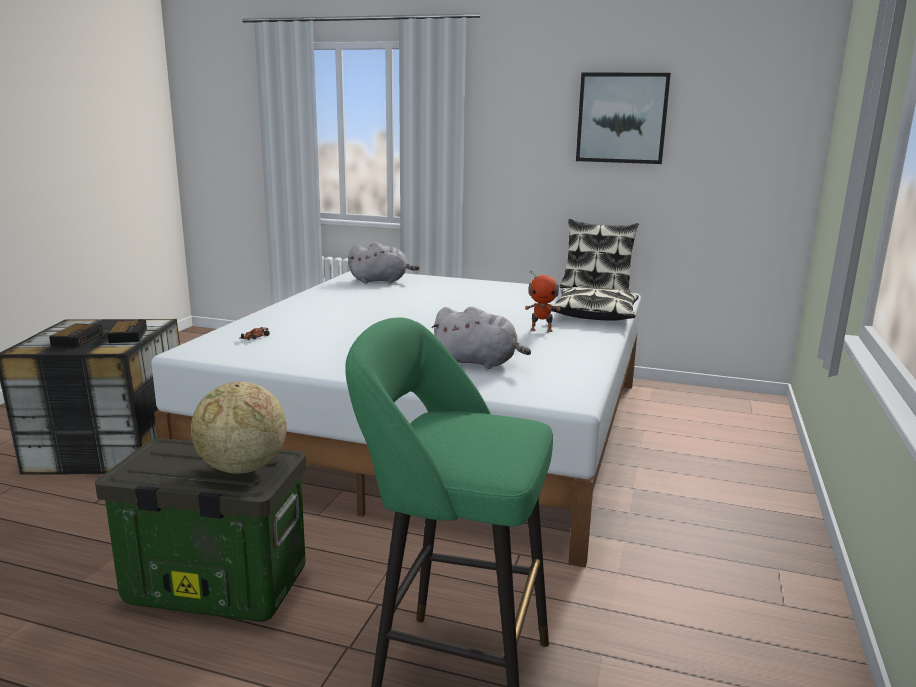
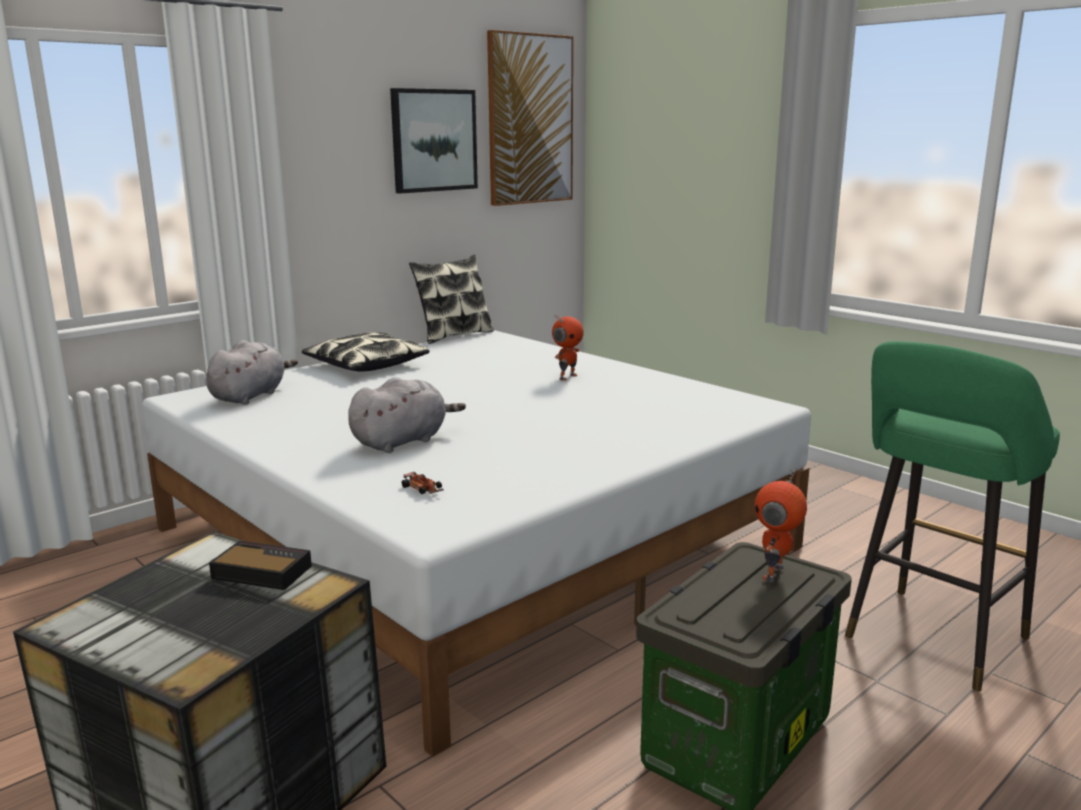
camera: 60 degrees left, 0 degrees up
alarm clock [49,324,103,347] -> none
globe [191,382,287,474] -> toy robot [755,468,807,582]
grey plush toy [431,307,531,369] -> grey plush toy moved to [348,377,466,453]
pillow [551,287,639,321] -> pillow moved to [302,332,430,372]
none -> picture [487,30,573,206]

